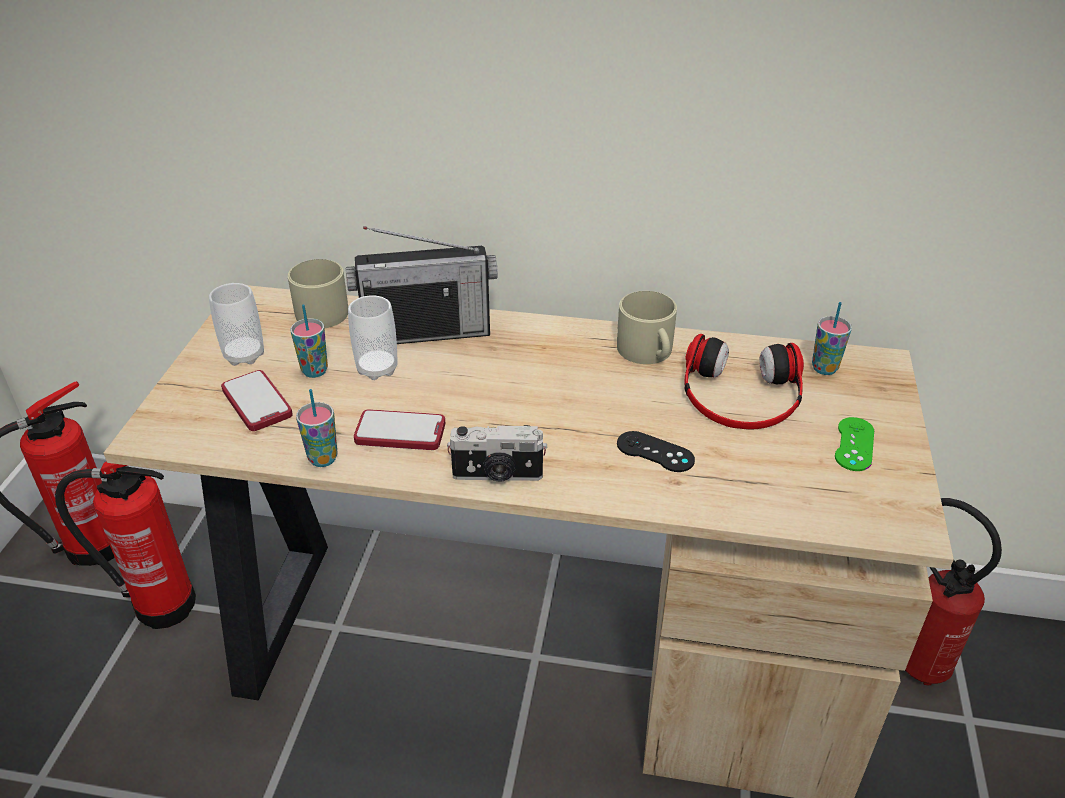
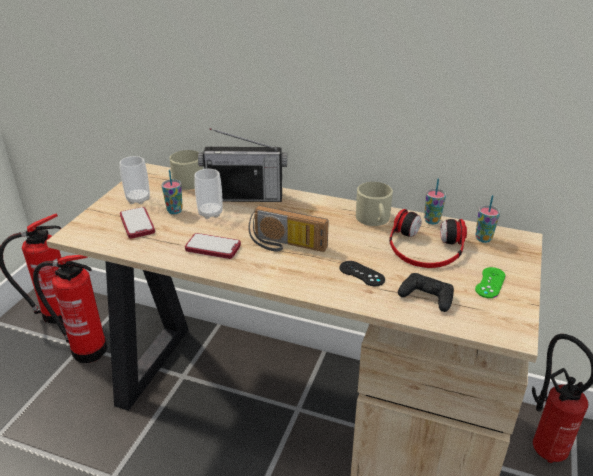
camera: 10 degrees right, 5 degrees down
cup [296,389,337,467] -> cup moved to [424,179,446,224]
camera [447,425,547,482] -> none
none -> radio [249,205,329,252]
none -> black game controller [398,273,454,312]

